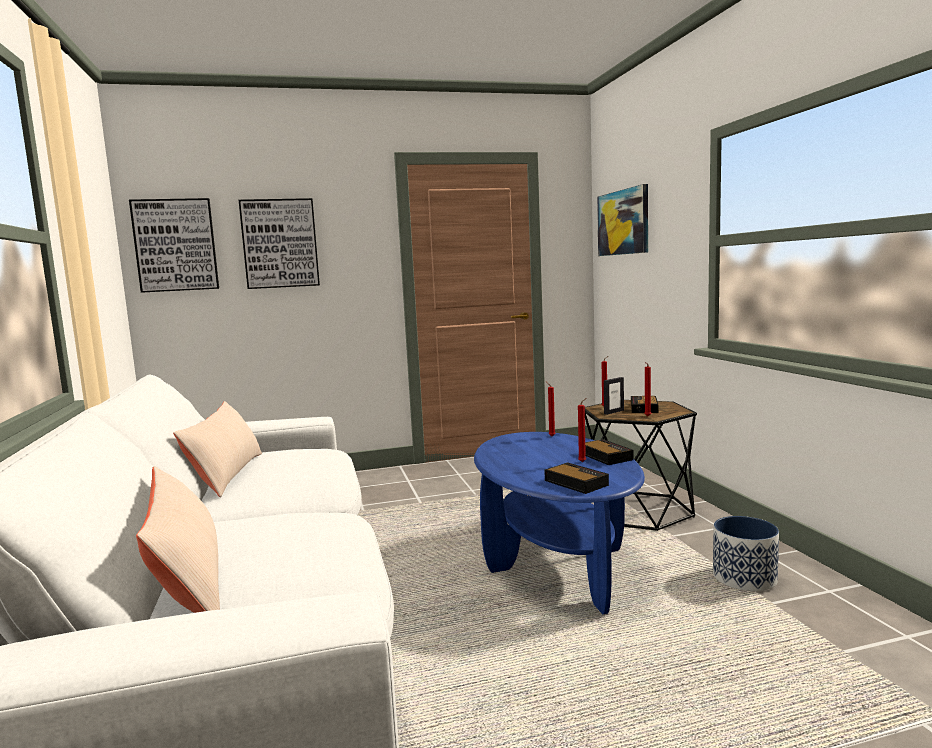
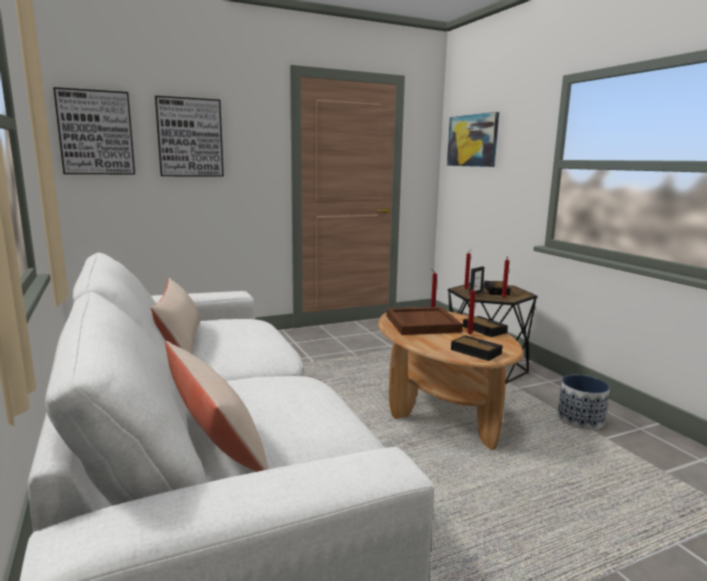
camera: 10 degrees left, 5 degrees up
blue coffee table [474,432,645,614] -> brown coffee table [378,311,523,450]
none -> brown tray [386,307,463,335]

